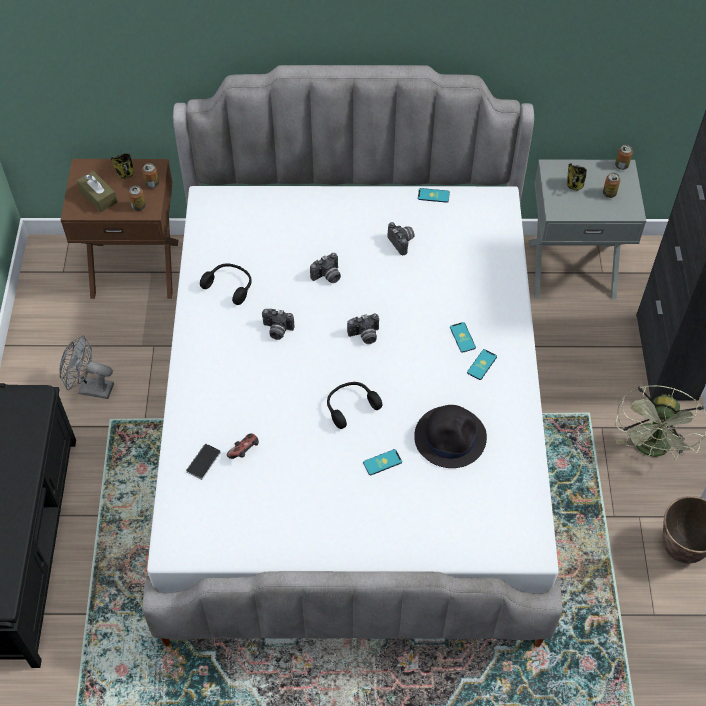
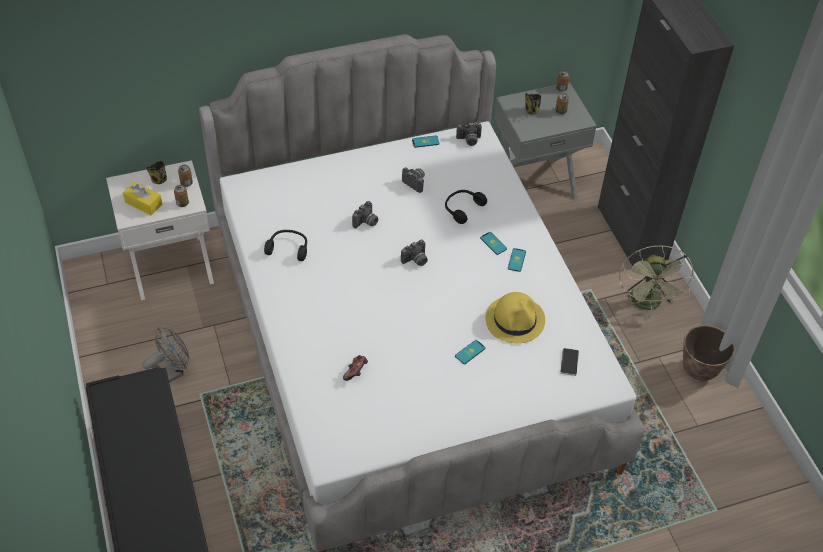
camera: 20 degrees left, 5 degrees down
grey fan [59,336,114,399] -> grey fan turned 150 degrees clockwise [142,327,189,383]
brown nightstand [61,159,178,299] -> white nightstand [106,160,214,300]
brown tissue box [77,171,117,212] -> yellow tissue box [123,182,163,215]
phone [186,444,221,480] -> phone moved to [560,348,579,376]
camera [262,309,295,340] -> camera moved to [456,123,482,146]
black headphones [327,382,382,429] -> black headphones moved to [445,190,487,224]
black hat [414,405,487,468] -> yellow hat [485,292,545,343]

